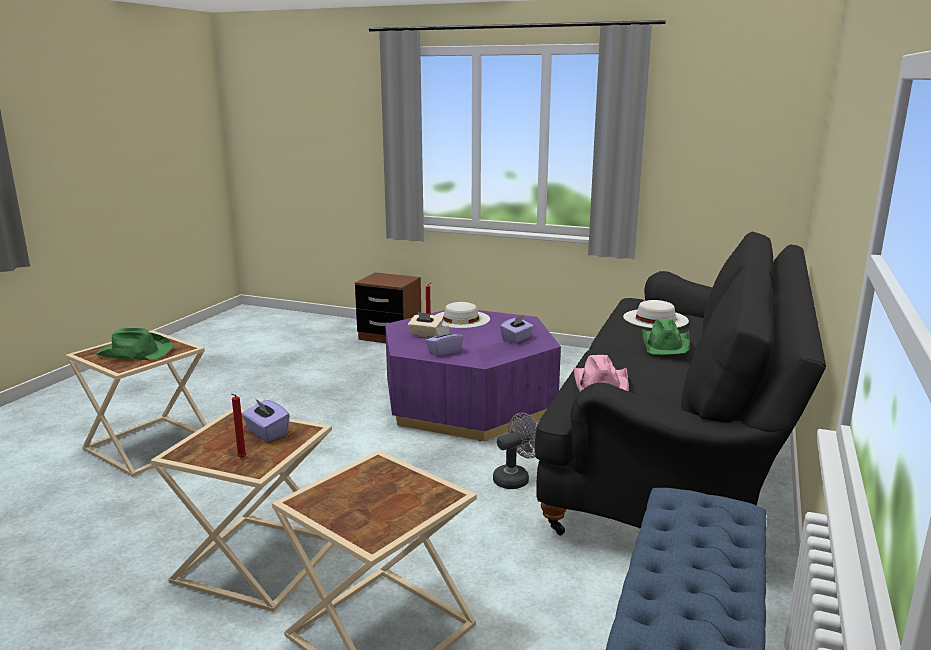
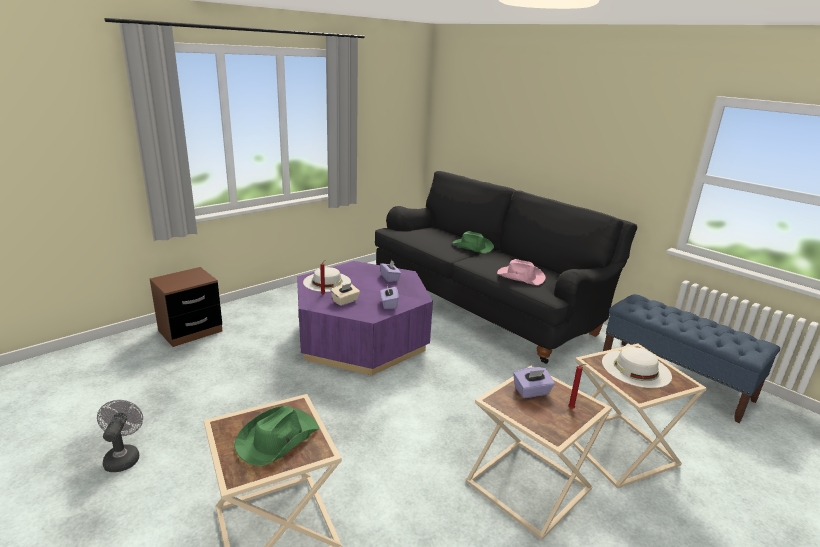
camera: 65 degrees left, 5 degrees up
grey fan [493,413,538,489] -> grey fan moved to [97,400,143,472]
white hat [623,300,689,328] -> white hat moved to [602,347,672,388]

